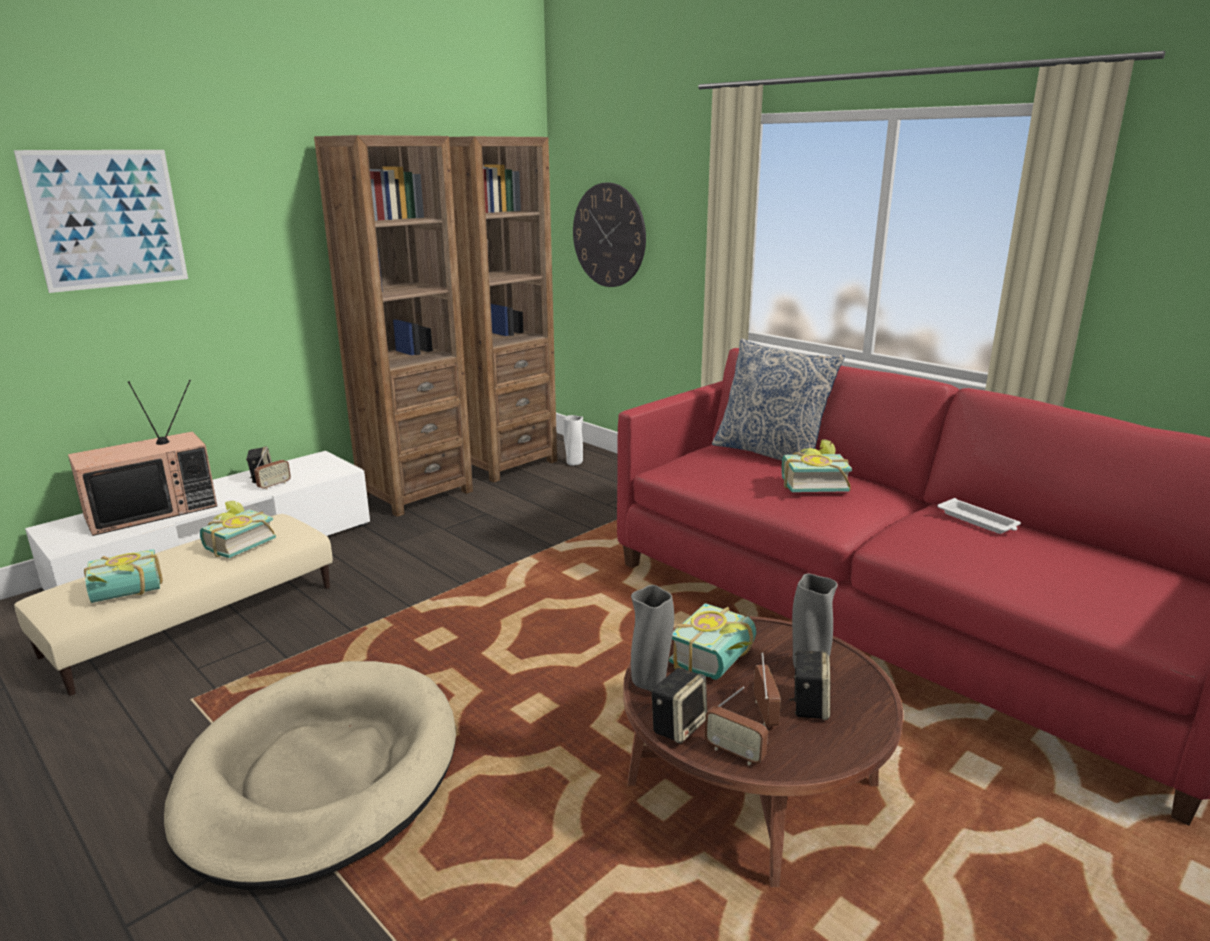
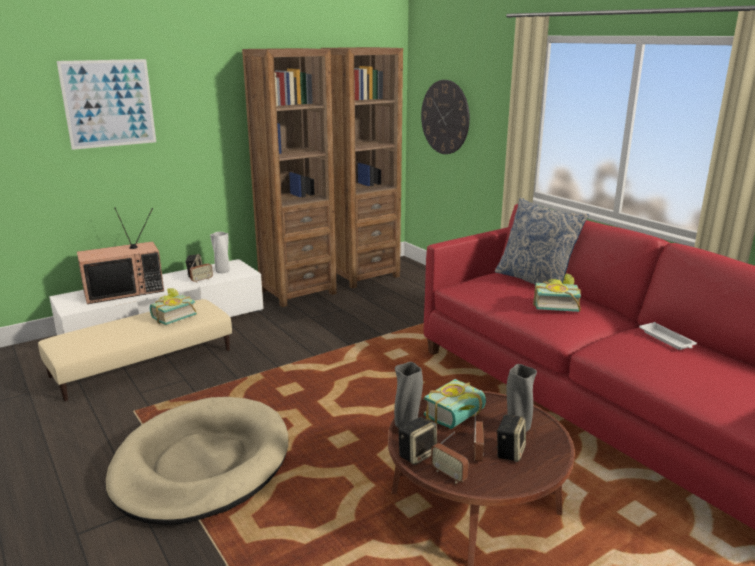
camera: 10 degrees right, 0 degrees up
book [84,549,163,603] -> none
white vase [563,415,583,466] -> white vase moved to [210,232,230,273]

